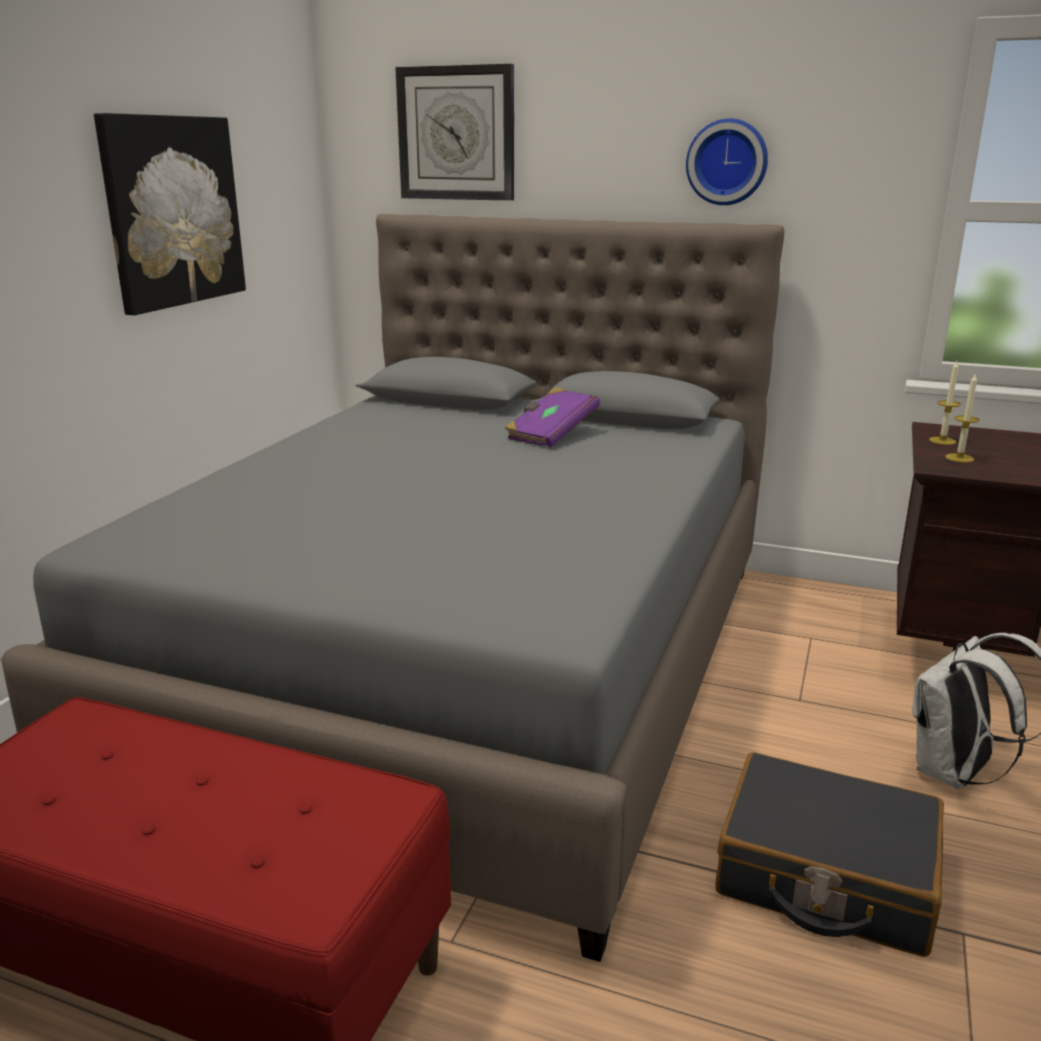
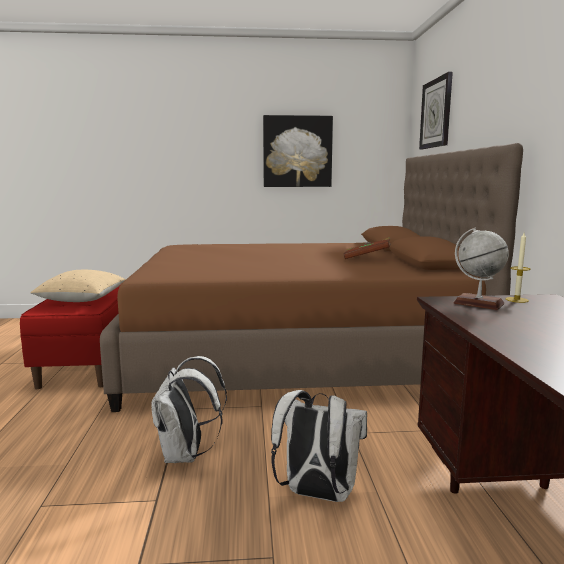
camera: 65 degrees right, 10 degrees down
grey bed [1,214,784,962] -> brown bed [100,143,523,412]
purple book [504,387,600,447] -> brown book [344,237,391,259]
wall clock [686,118,768,205] -> none
black suitcase [715,752,944,957] -> white backpack [151,356,227,463]
candle [945,374,979,462] -> globe [453,227,509,310]
none -> beige pillow [30,270,126,302]

